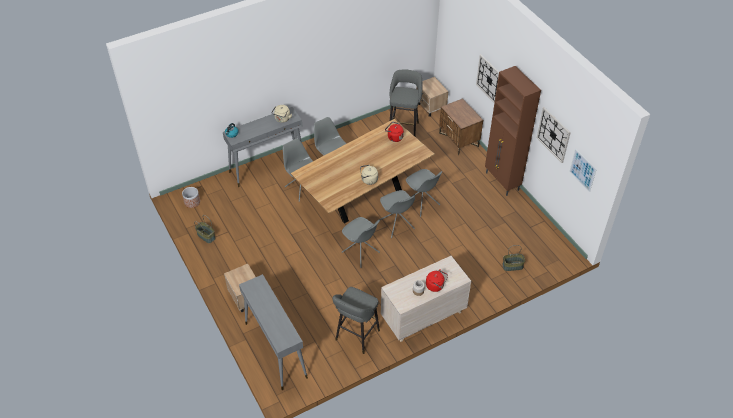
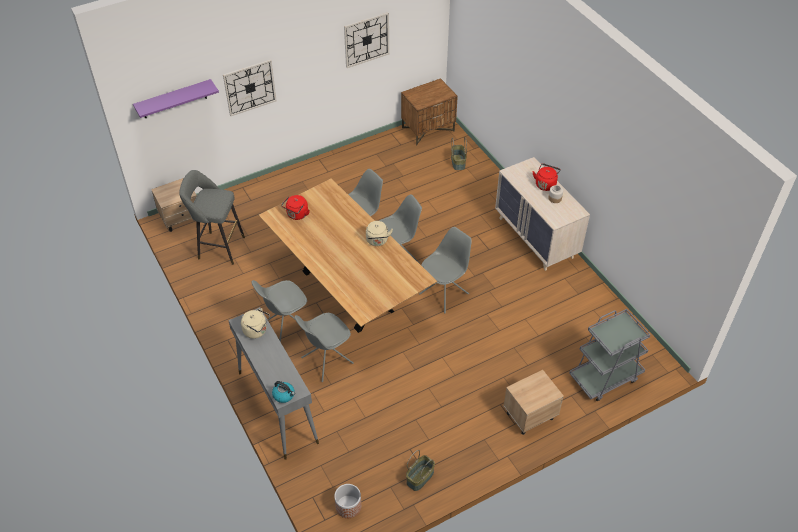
camera: 90 degrees left, 0 degrees up
grey console table [239,274,308,390] -> grey cart [569,309,651,401]
grey stool [332,287,380,354] -> none
brown nightstand [439,98,483,155] -> brown nightstand moved to [401,78,458,145]
brown cabinet [485,66,541,196] -> none
picture [569,149,597,192] -> none
none -> purple shelf [133,79,219,118]

